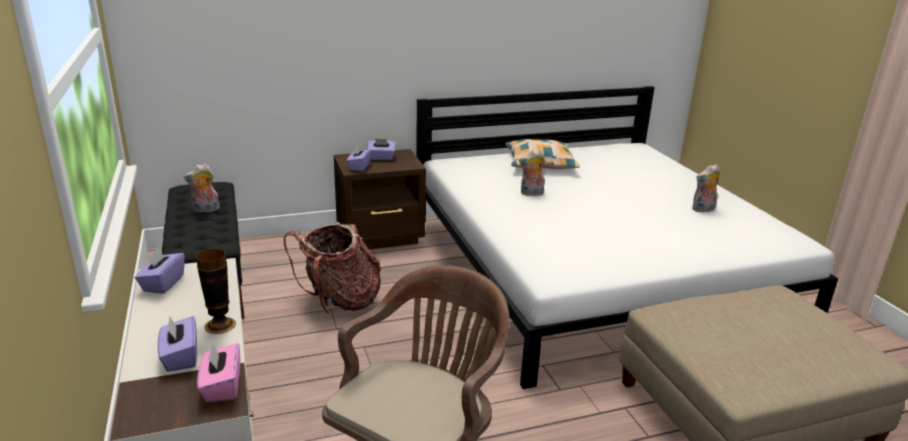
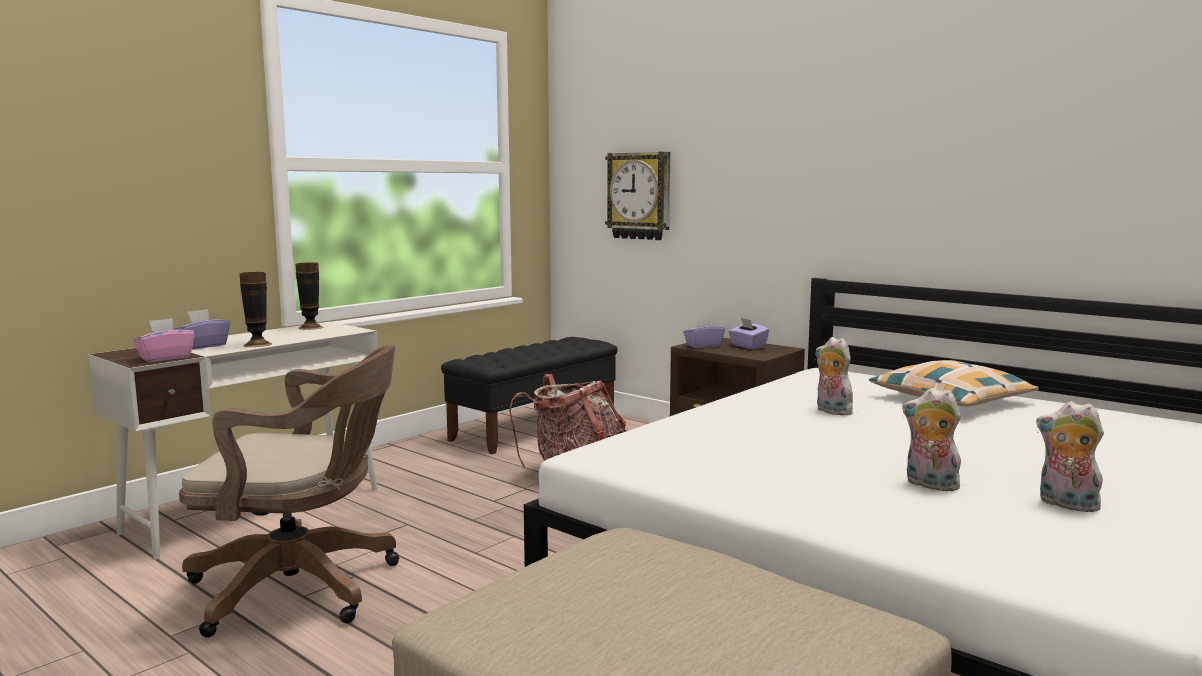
camera: 60 degrees right, 15 degrees down
purple tissue box [135,247,185,294] -> vase [295,262,323,330]
plush toy [184,164,220,213] -> plush toy moved to [902,388,961,491]
none -> wall clock [605,152,670,240]

